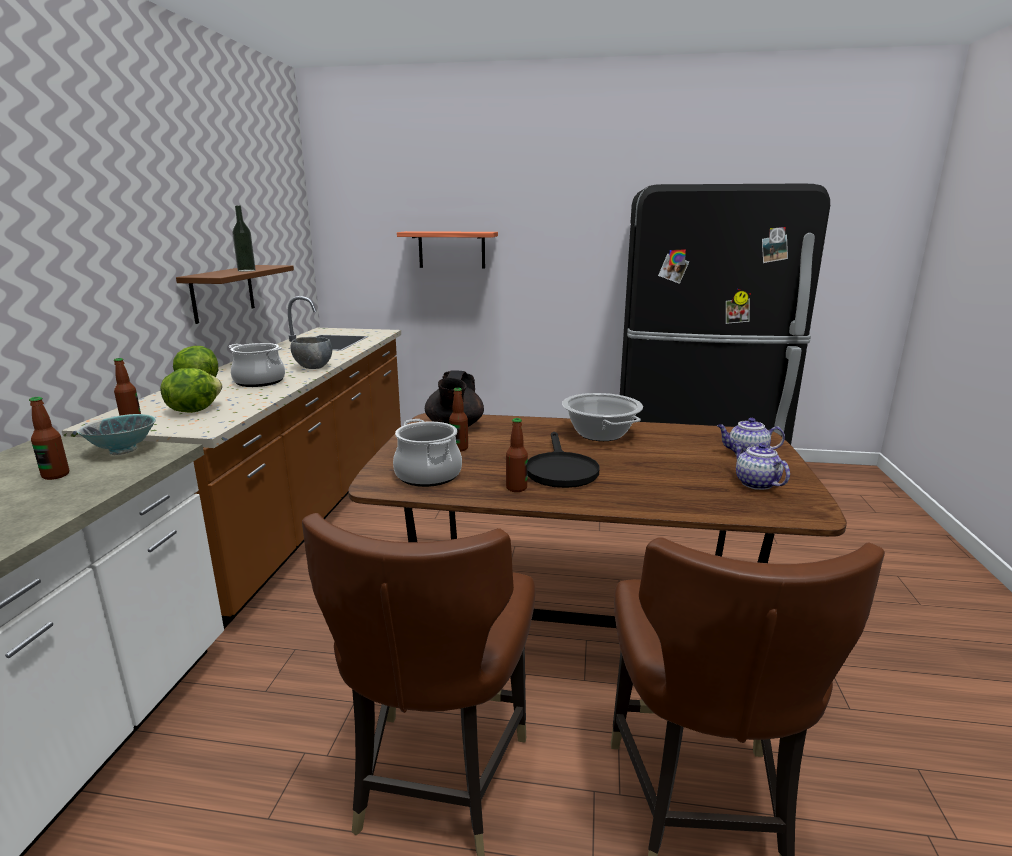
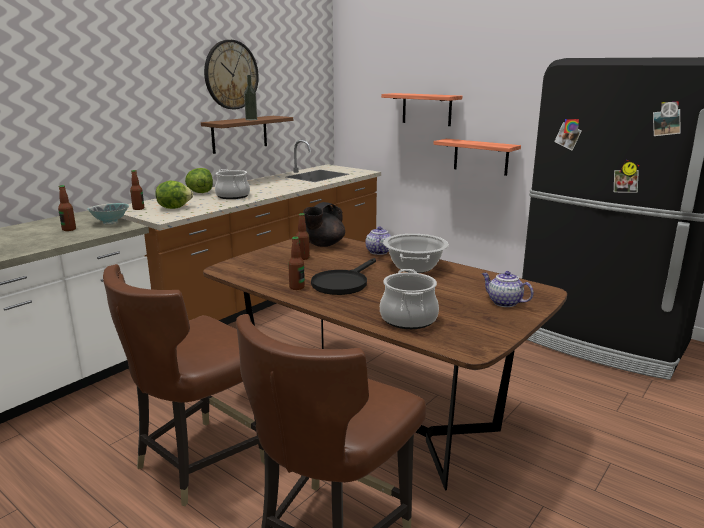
camera: 30 degrees right, 0 degrees up
grey bowl [291,337,332,369] -> none
cooking pot [393,419,462,487] -> cooking pot moved to [380,269,439,329]
teapot [734,443,790,490] -> teapot moved to [365,226,391,255]
none -> wall clock [204,40,259,109]
none -> shelf [433,139,521,176]

